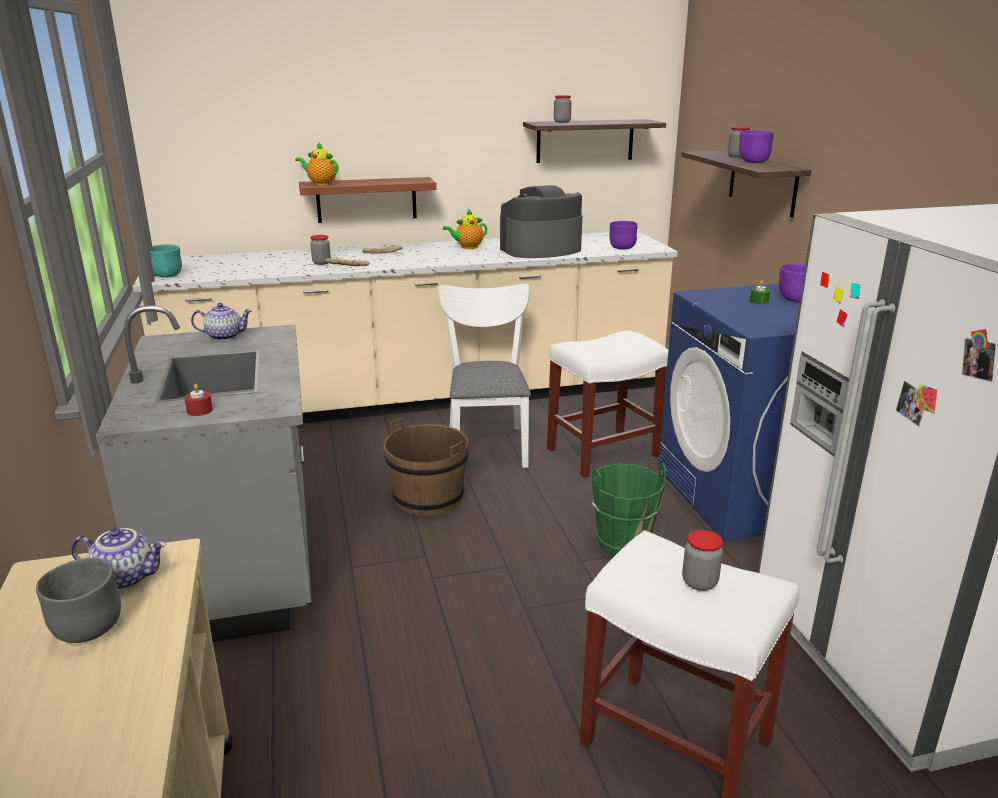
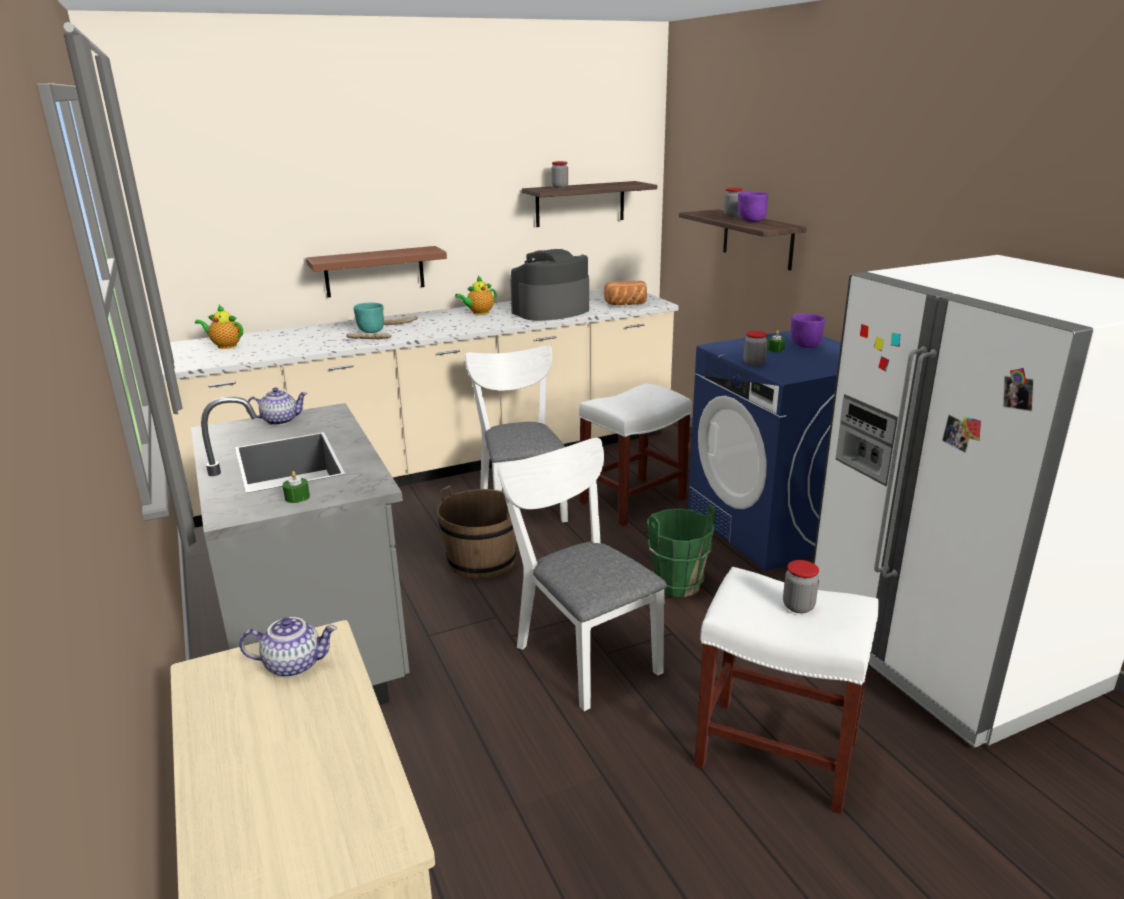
camera: 10 degrees left, 0 degrees up
grey bowl [36,557,121,643] -> none
turquoise bowl [150,244,182,278] -> turquoise bowl moved to [354,303,384,333]
red candle [184,384,213,416] -> green candle [283,471,310,503]
teapot [295,142,338,186] -> teapot moved to [195,305,243,349]
jar [310,235,331,265] -> jar moved to [743,331,767,366]
purple bowl [609,221,638,249] -> bread [604,281,647,305]
none -> white chair [497,438,667,711]

